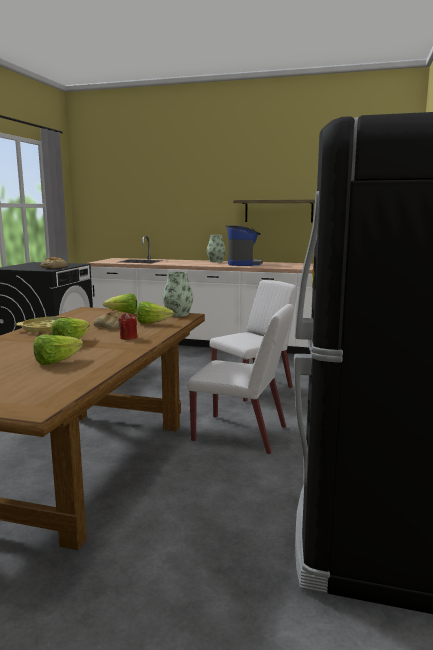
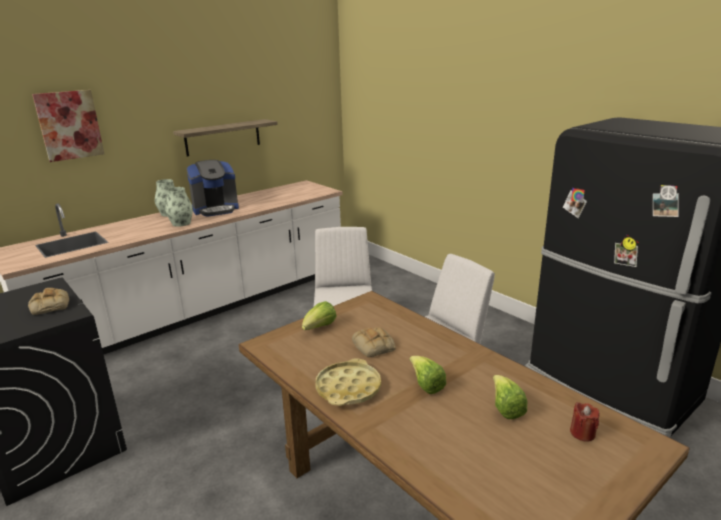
camera: 55 degrees left, 10 degrees up
red candle [119,313,137,340] -> red candle moved to [570,402,599,442]
lettuce [137,301,174,324] -> none
vase [163,272,193,317] -> vase moved to [165,187,193,227]
coffee machine [225,225,263,266] -> coffee machine turned 120 degrees clockwise [187,160,239,217]
none -> picture [32,90,104,162]

